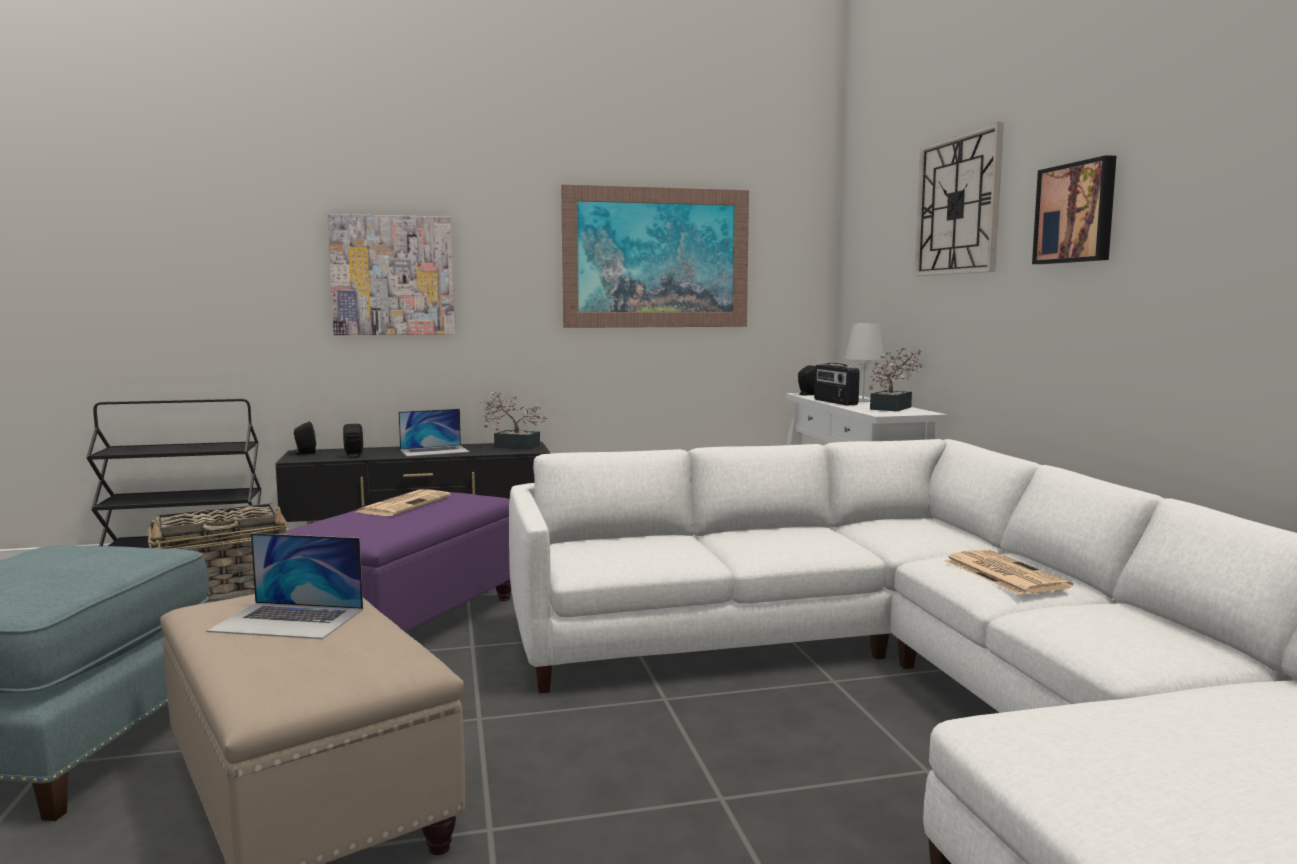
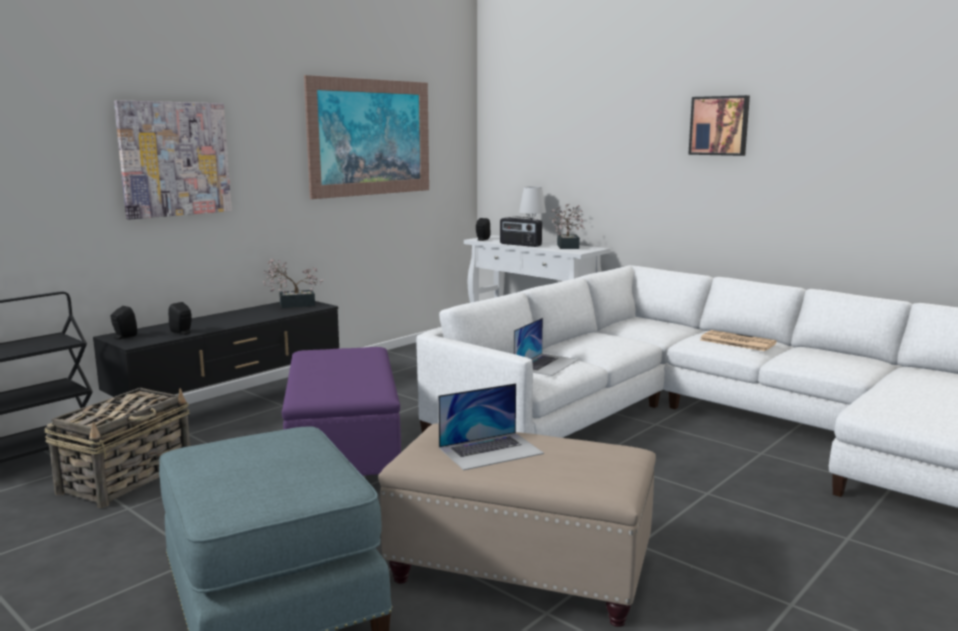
camera: 35 degrees left, 5 degrees up
newspaper [357,489,451,516] -> none
laptop [399,409,470,457] -> laptop moved to [514,318,578,376]
wall clock [915,122,1004,276] -> none

